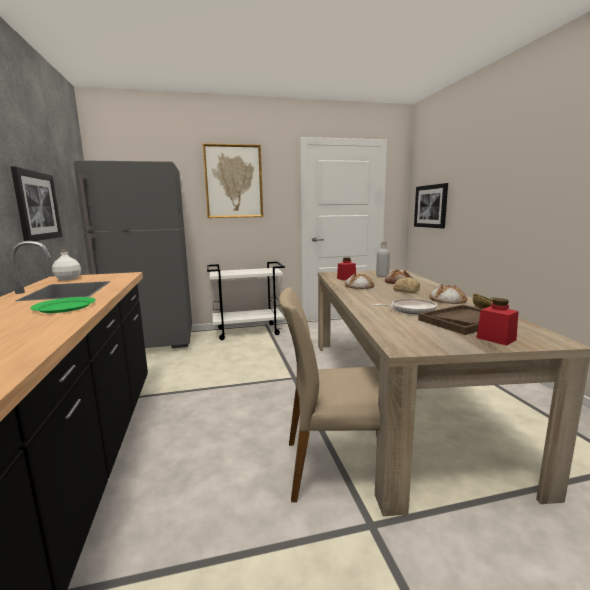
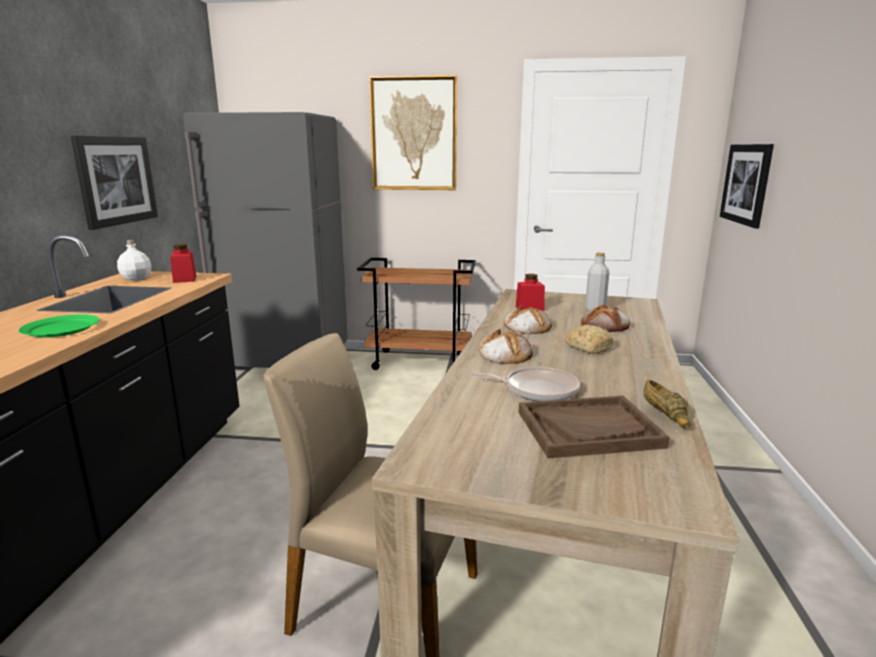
camera: 20 degrees right, 5 degrees up
white cart [207,261,285,340] -> brown cart [357,258,476,370]
bread [430,284,467,304] -> bread moved to [479,328,533,364]
red jar [476,298,518,346] -> red jar moved to [170,244,197,283]

